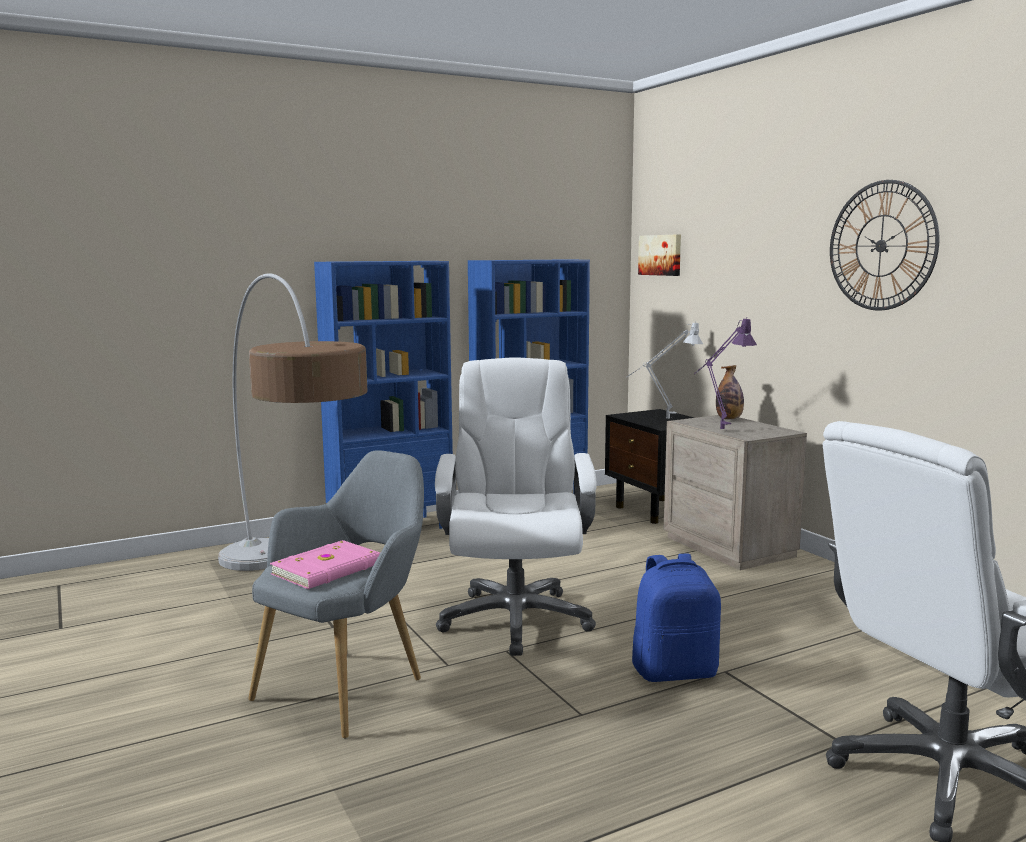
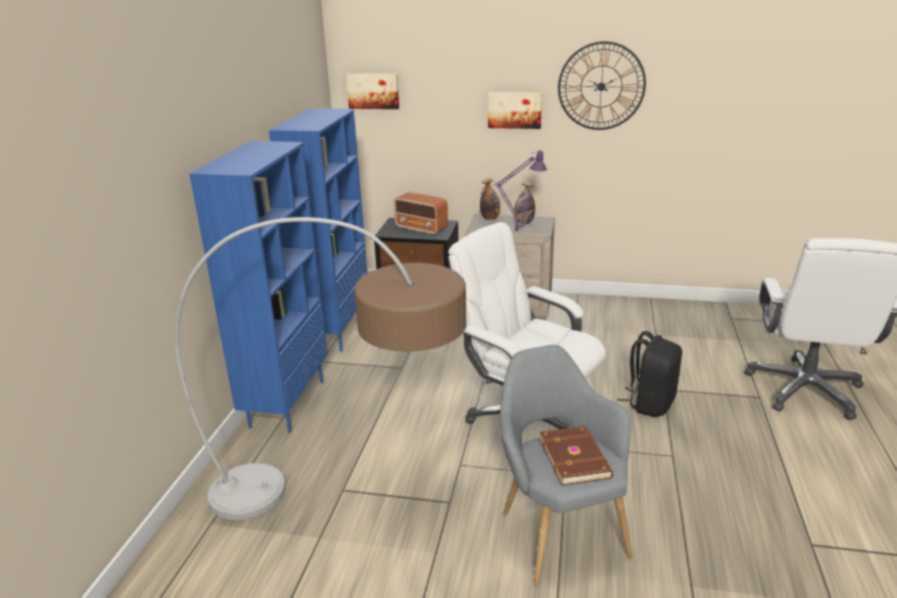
camera: 50 degrees left, 15 degrees up
pink book [270,540,380,589] -> brown book [539,426,613,486]
grey table lamp [627,322,703,419] -> radio [394,192,448,235]
blue backpack [632,553,721,682] -> black backpack [618,331,682,417]
none -> picture [488,92,542,129]
none -> bottle [514,183,535,224]

